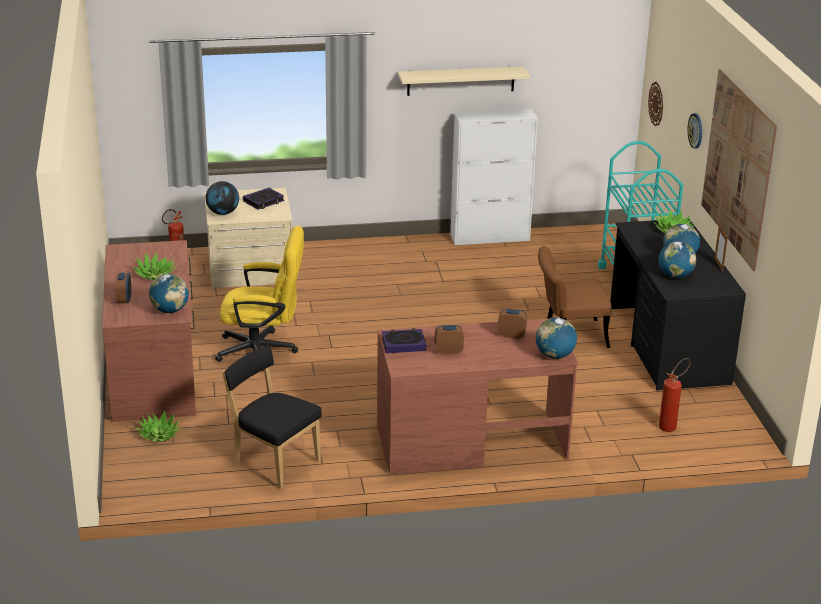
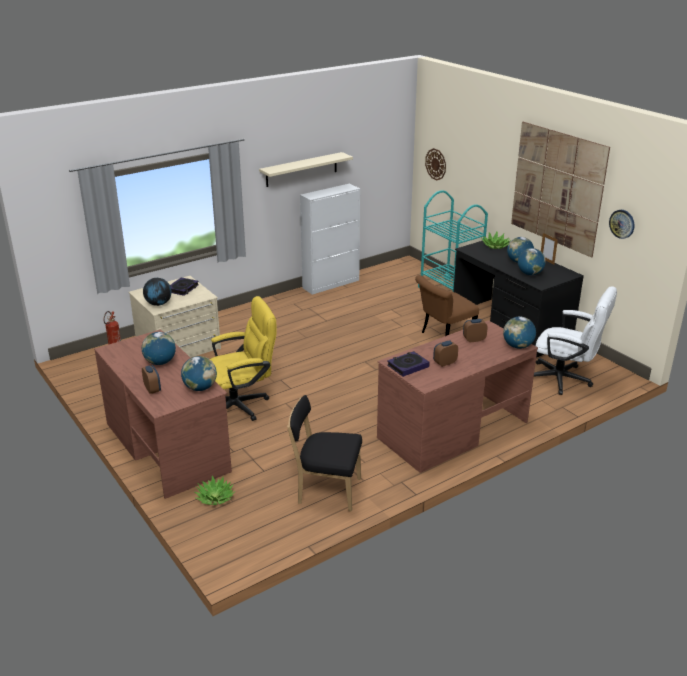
camera: 25 degrees left, 0 degrees up
potted plant [133,253,177,280] -> globe [142,332,176,365]
fire extinguisher [659,358,691,432] -> white office chair [534,286,617,395]
wall clock [688,113,702,149] -> wall clock moved to [609,210,635,239]

